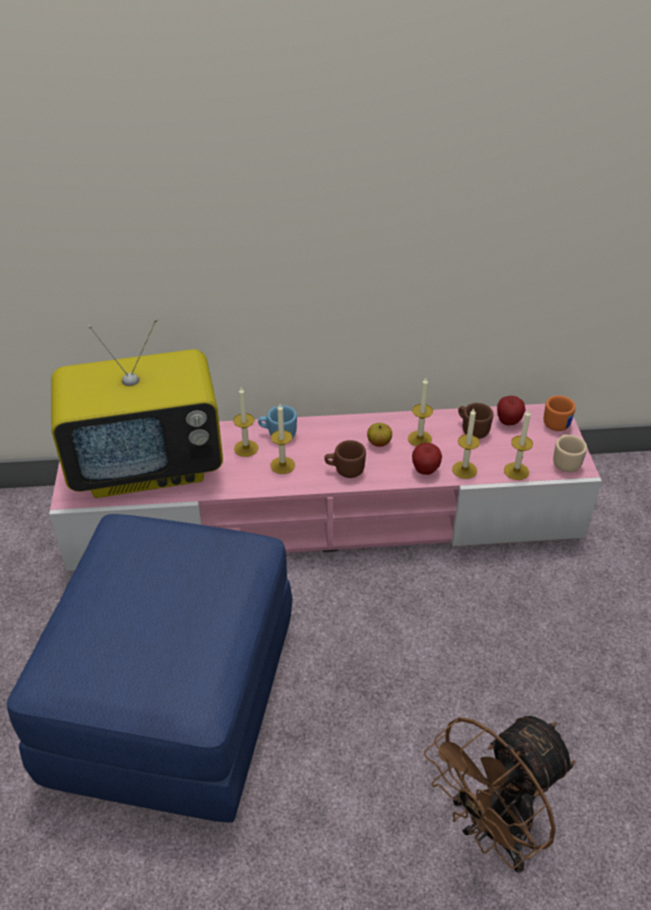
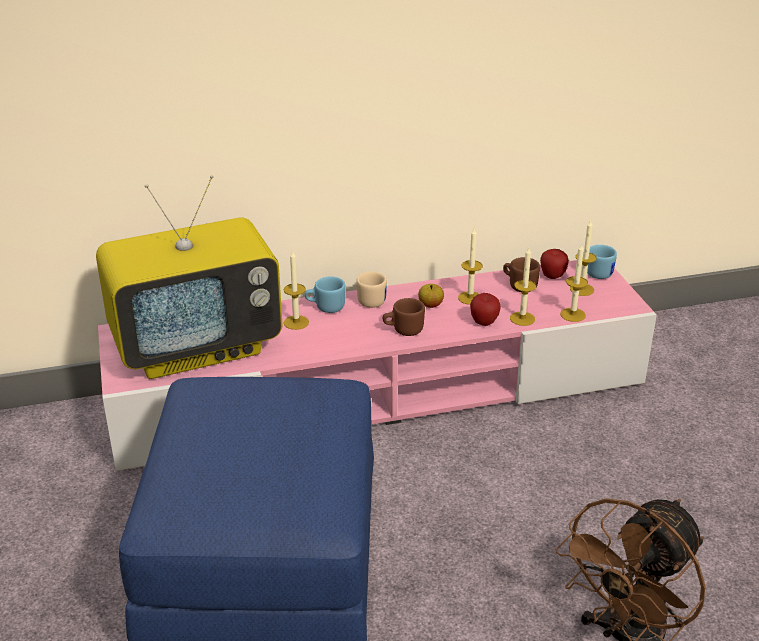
camera: 10 degrees left, 10 degrees down
candle [271,404,295,474] -> candle moved to [570,220,597,296]
orange mug [544,395,576,431] -> blue mug [587,245,617,279]
beige mug [553,434,587,472] -> beige mug moved to [356,271,387,308]

